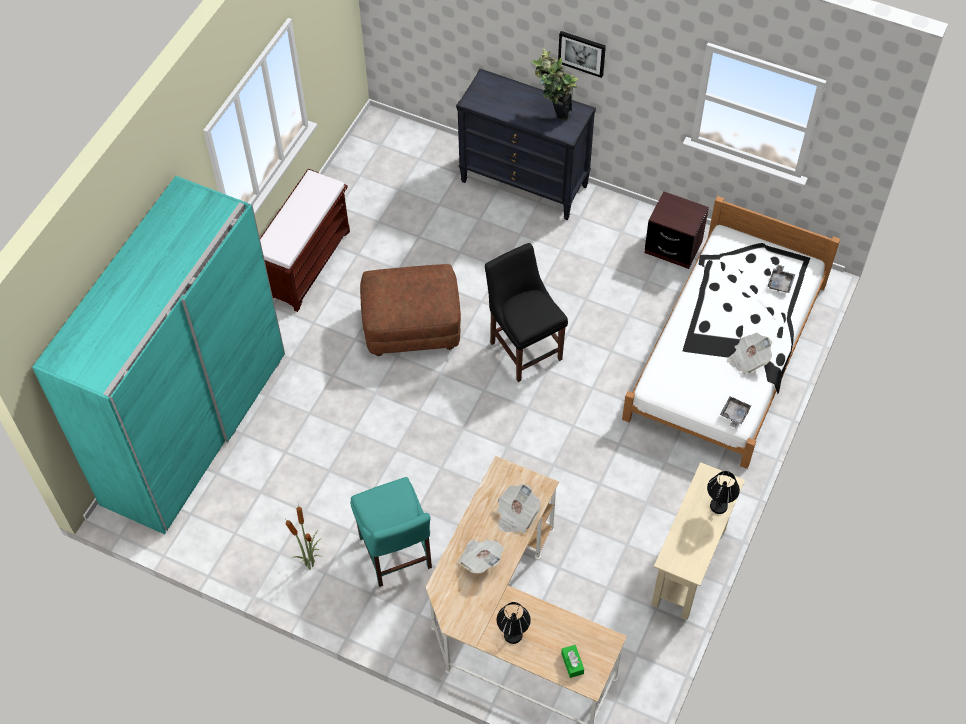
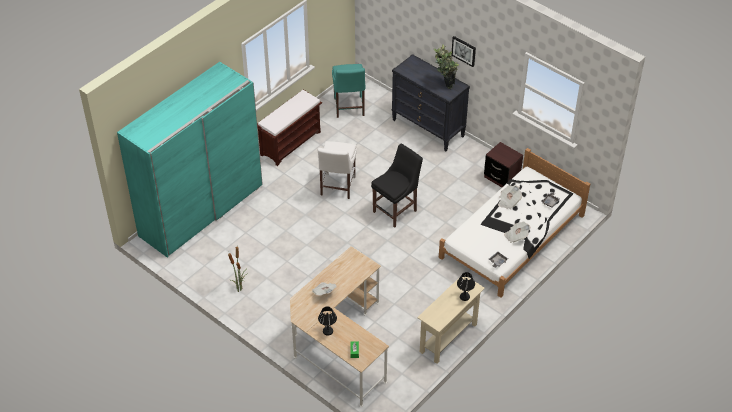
camera: 15 degrees right, 10 degrees down
turquoise chair [350,477,432,587] -> turquoise chair moved to [332,64,365,118]
brown ottoman [360,264,461,356] -> white chair [318,141,357,199]
black chair [485,243,568,382] -> black chair turned 60 degrees clockwise [371,144,423,228]
newspaper [497,484,541,533] -> newspaper moved to [498,185,522,209]

